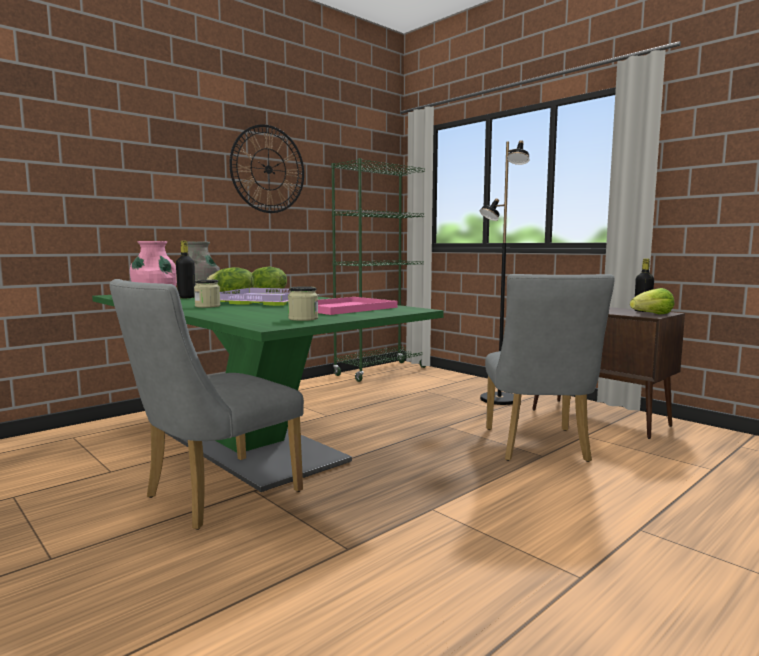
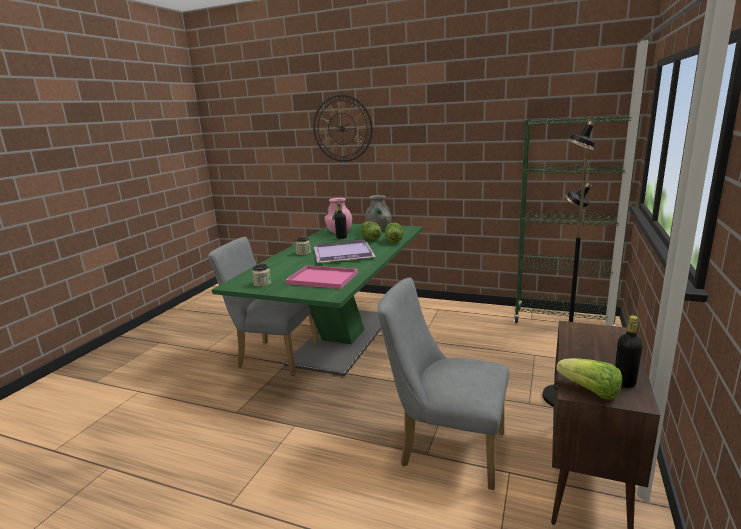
camera: 65 degrees right, 10 degrees up
wall clock [229,124,304,213] -> wall clock moved to [313,94,372,162]
grey chair [485,274,615,462] -> grey chair turned 45 degrees clockwise [377,277,509,490]

